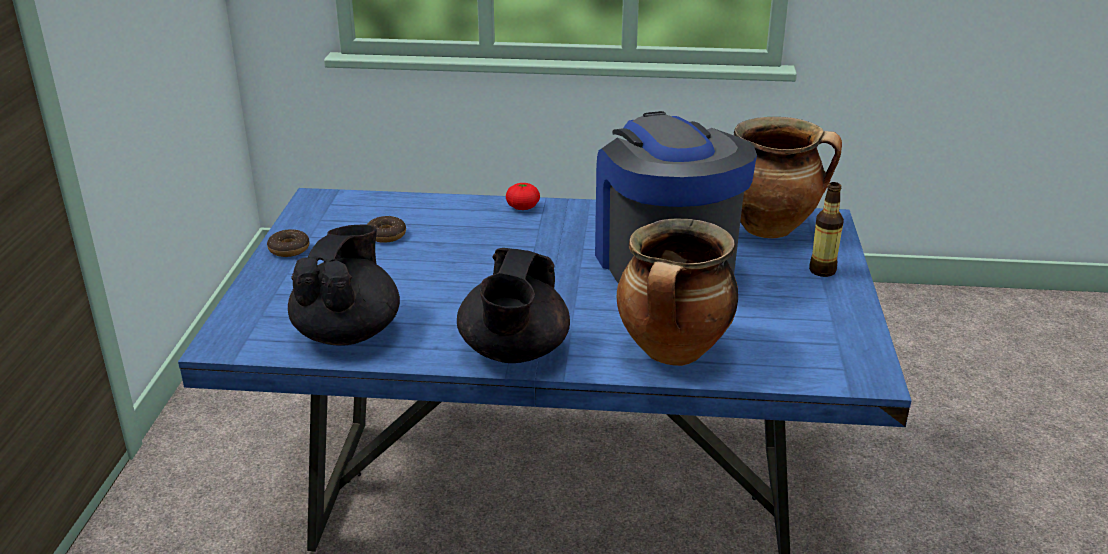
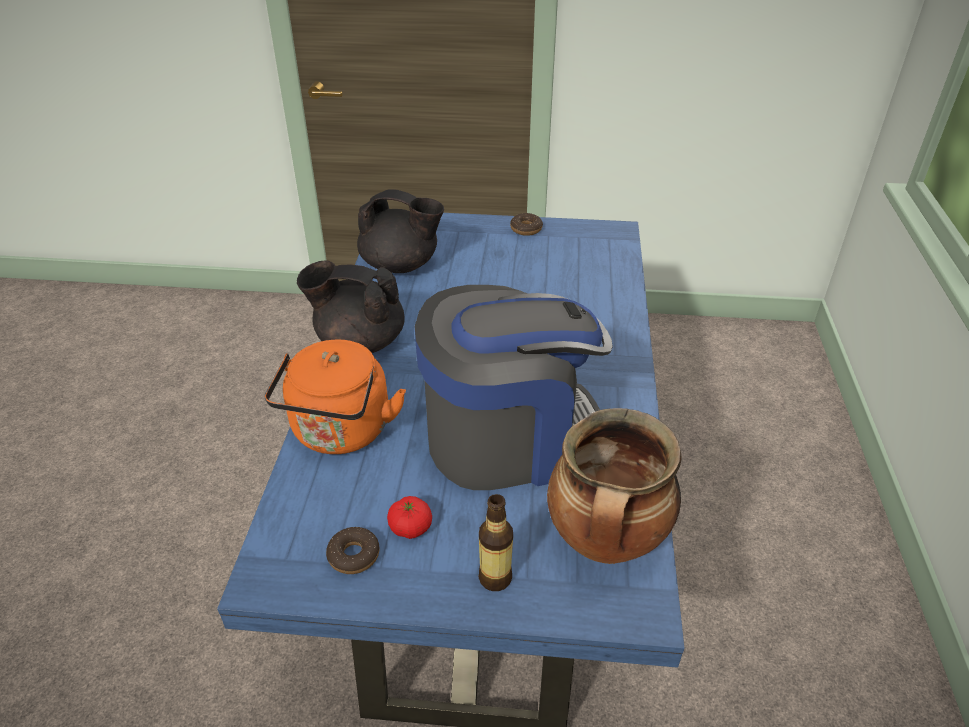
camera: 90 degrees right, 10 degrees up
donut [367,216,406,243] -> donut moved to [326,527,379,574]
tomato [506,183,540,210] -> tomato moved to [387,496,432,539]
cooking pot [617,219,738,366] -> orange kettle [264,339,406,454]

